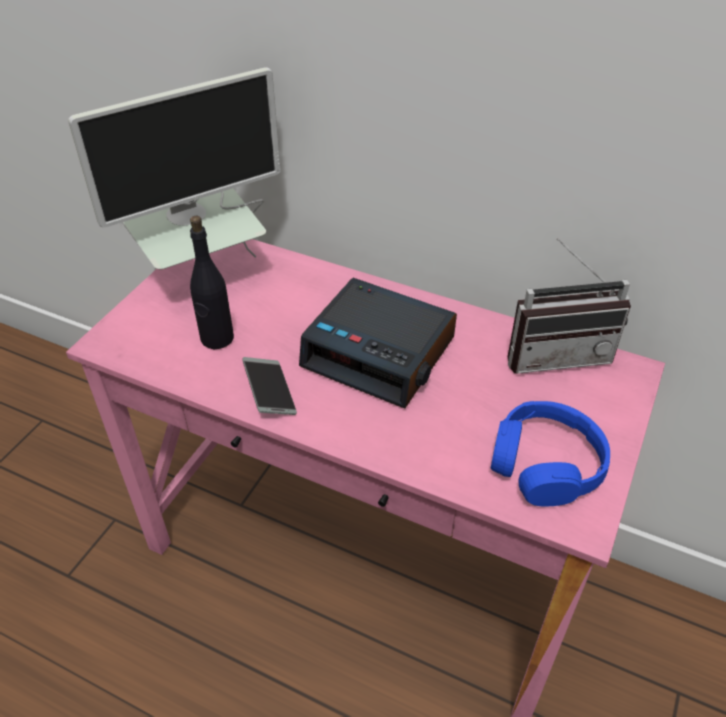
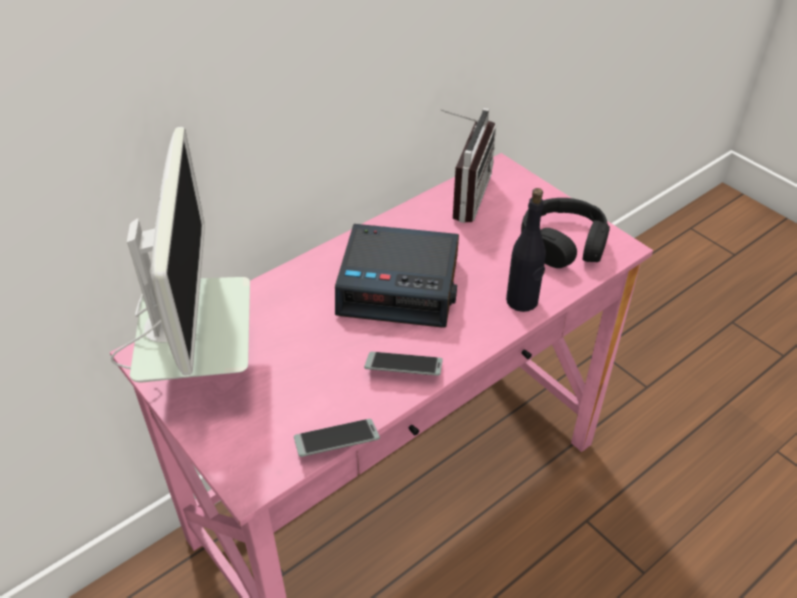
camera: 65 degrees left, 0 degrees up
black bottle [190,216,234,349] -> black bottle moved to [506,188,546,312]
alarm clock [299,278,457,408] -> alarm clock turned 45 degrees clockwise [335,224,459,328]
blue headphones [491,401,610,506] -> black headphones [521,198,610,268]
none -> phone [294,419,380,457]

